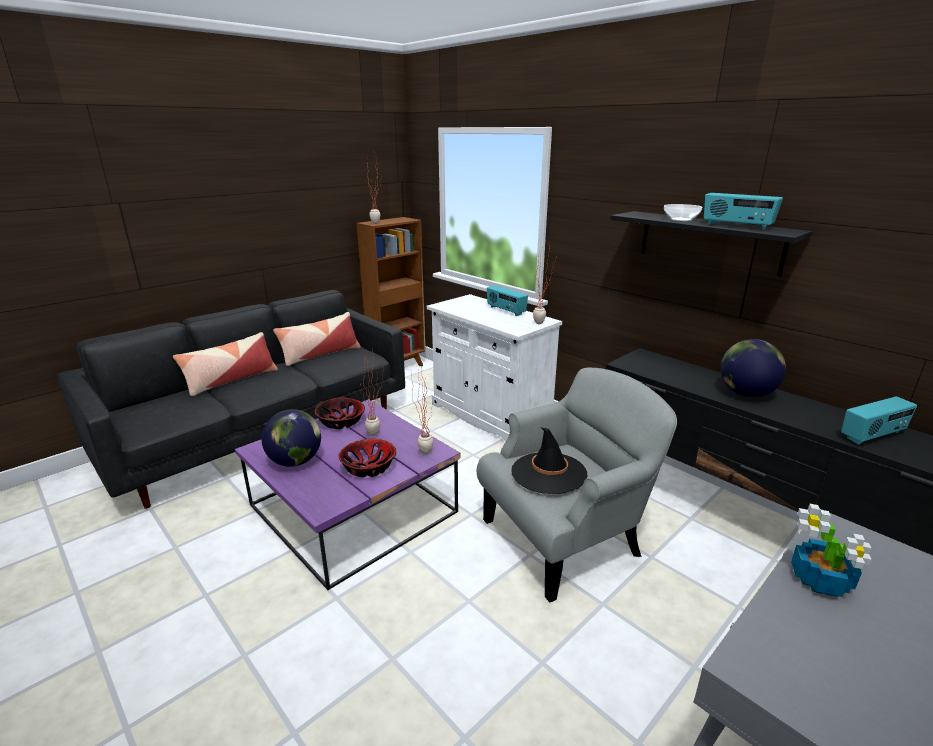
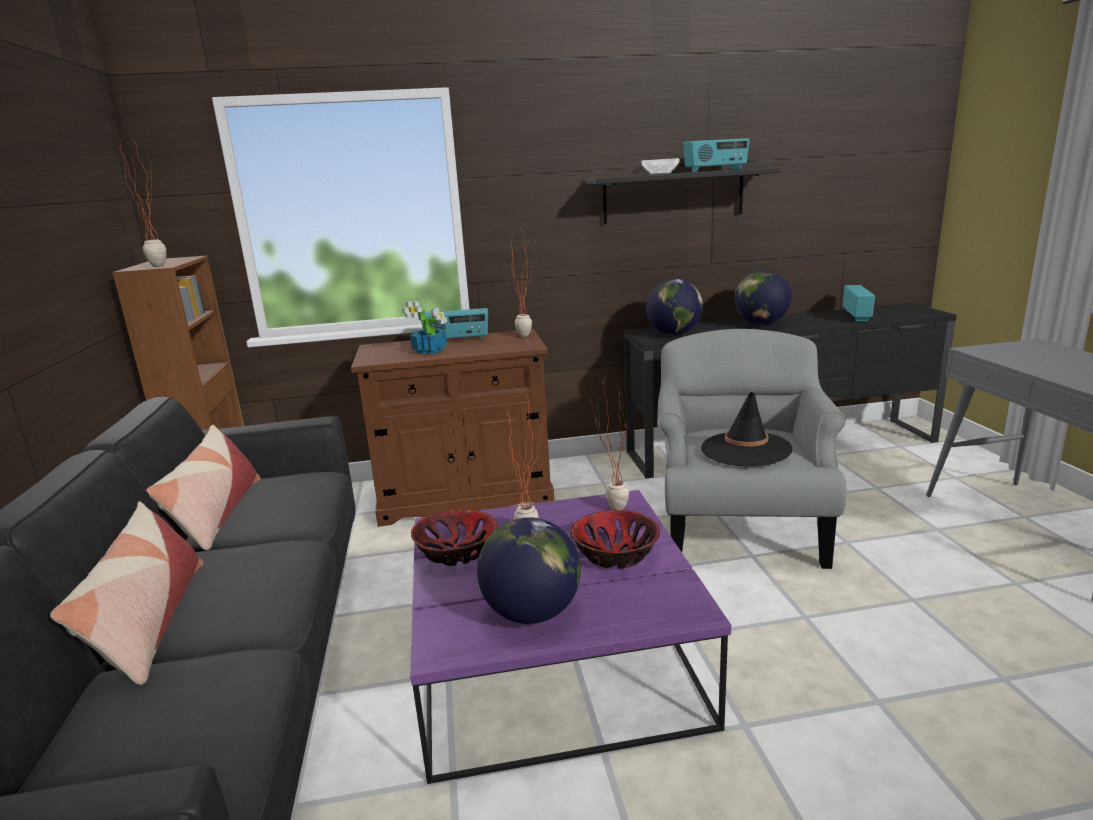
camera: 55 degrees left, 5 degrees down
white cabinet [427,294,562,441] -> brown cabinet [351,329,555,527]
potted plant [791,504,872,597] -> potted plant moved to [402,301,447,354]
none -> globe [646,278,703,335]

